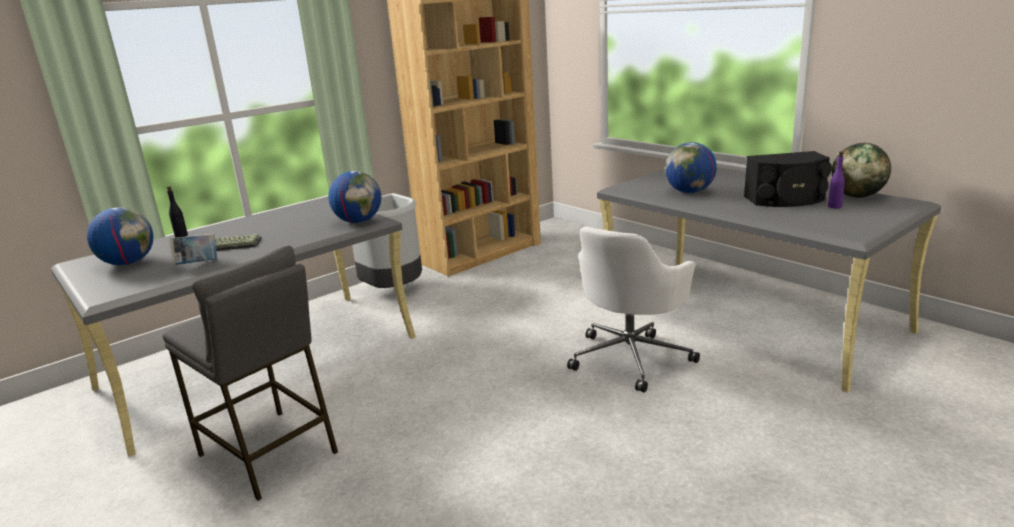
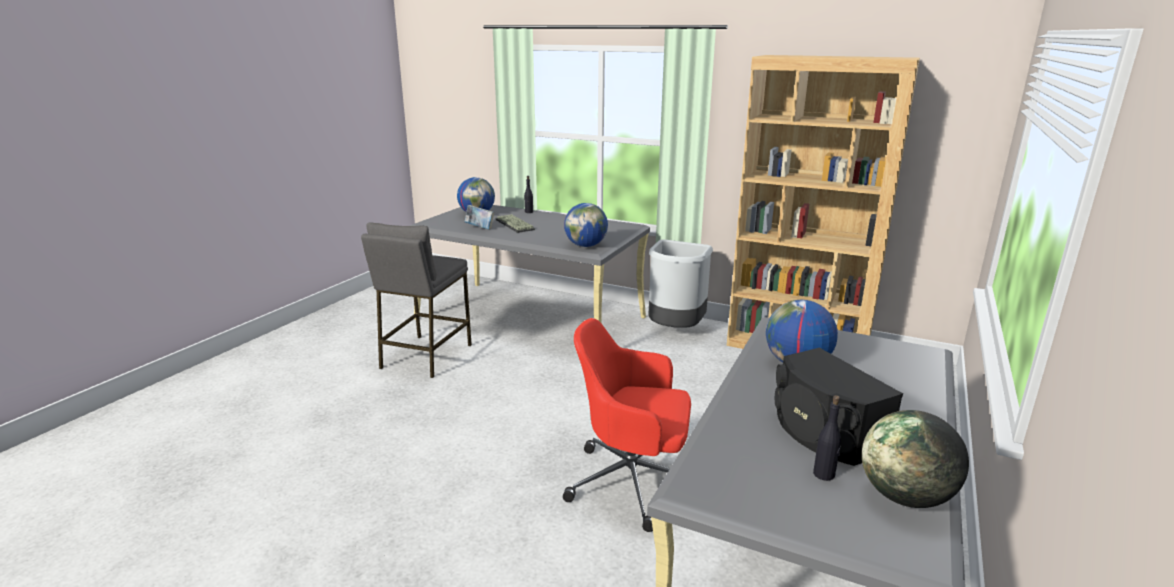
camera: 65 degrees right, 0 degrees up
white office chair [567,226,700,393] -> red office chair [563,318,691,532]
purple bottle [828,152,845,208] -> black bottle [813,395,841,481]

